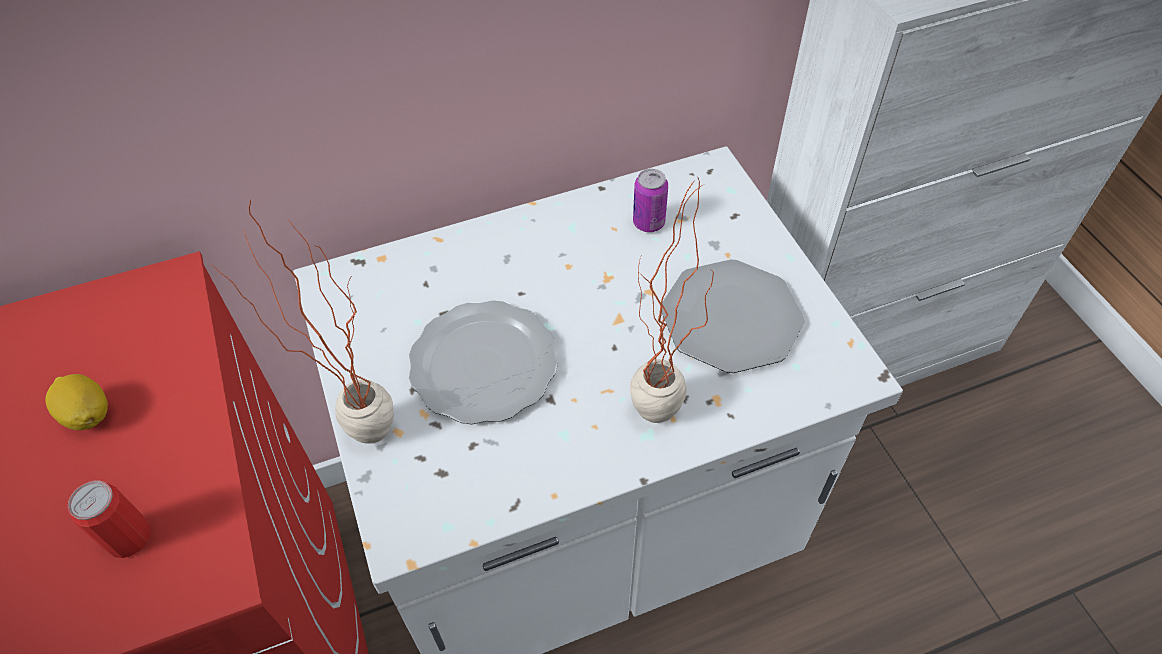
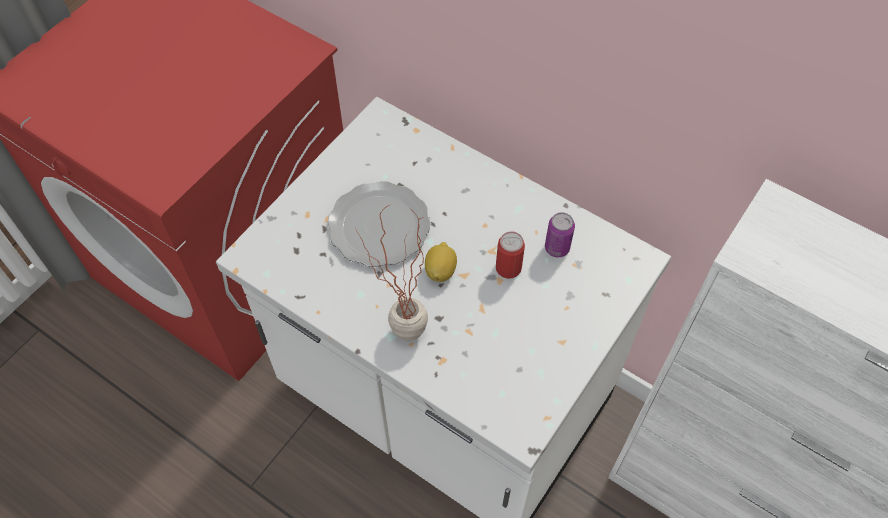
camera: 55 degrees right, 5 degrees up
lemon [45,374,108,430] -> lemon moved to [425,242,457,282]
can [68,480,151,558] -> can moved to [496,231,525,279]
potted plant [210,199,394,443] -> none
plate [662,259,805,373] -> none

